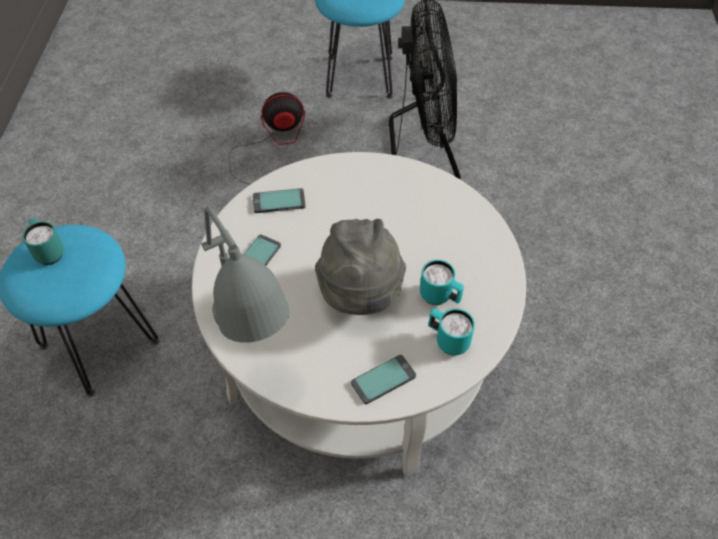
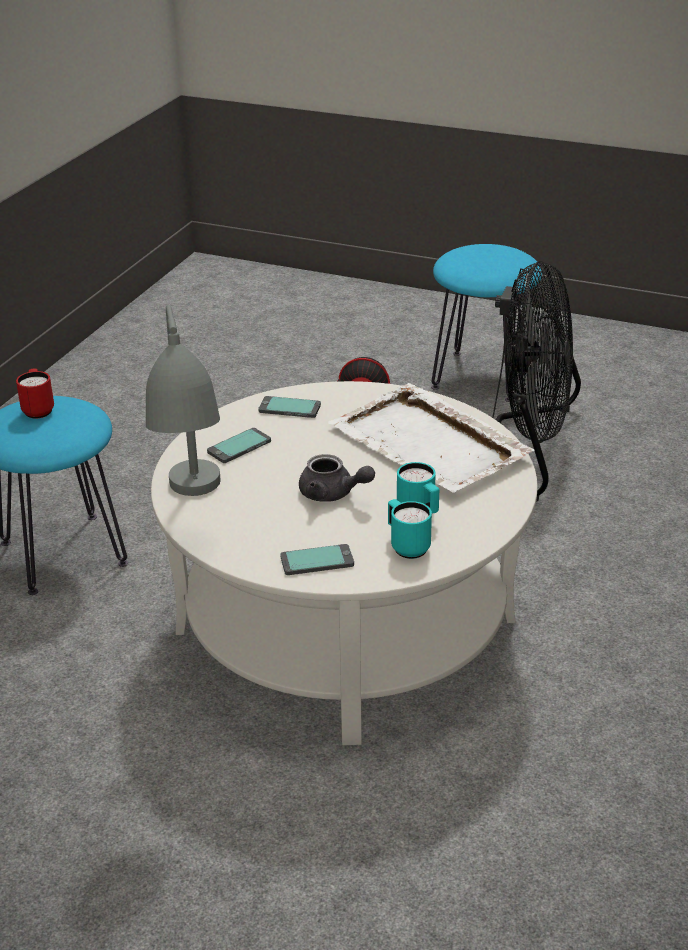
camera: 20 degrees right, 20 degrees down
turquoise mug [22,217,64,265] -> red mug [16,369,54,419]
grey hat [315,219,406,315] -> grey teapot [299,454,375,502]
none -> white tray [328,383,534,493]

